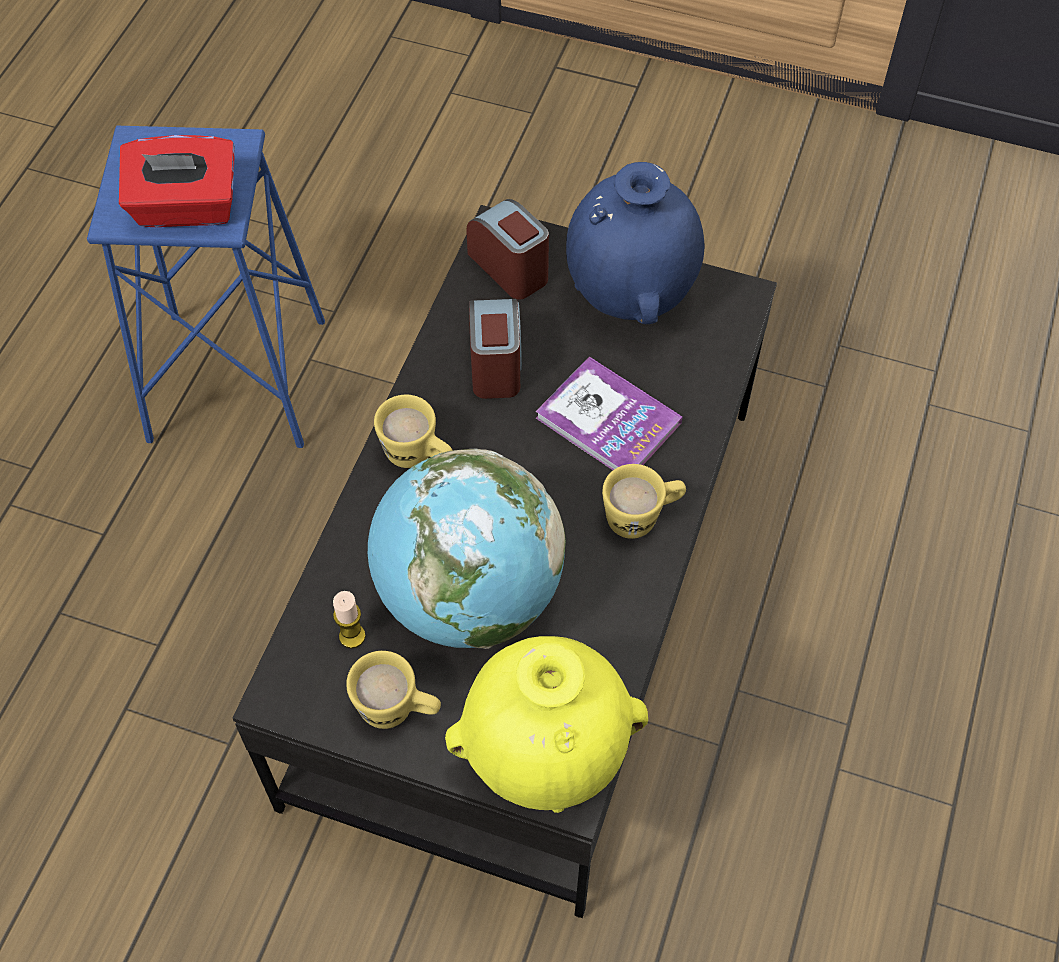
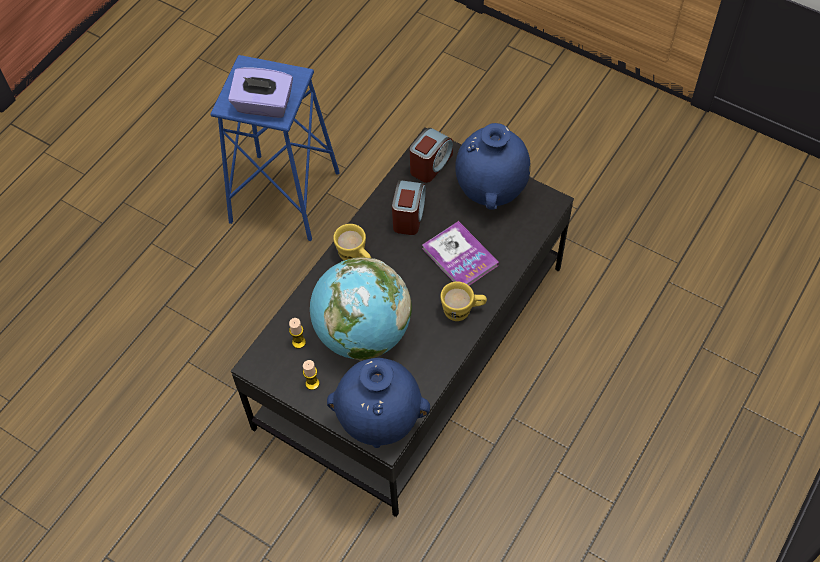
camera: 15 degrees right, 0 degrees up
red tissue box [119,135,235,227] -> purple tissue box [228,67,293,118]
yellow mug [346,651,441,729] -> candle [303,360,319,390]
yellow vase [445,636,648,813] -> blue vase [327,358,430,448]
alarm clock [466,199,549,300] -> alarm clock turned 60 degrees clockwise [410,128,453,183]

